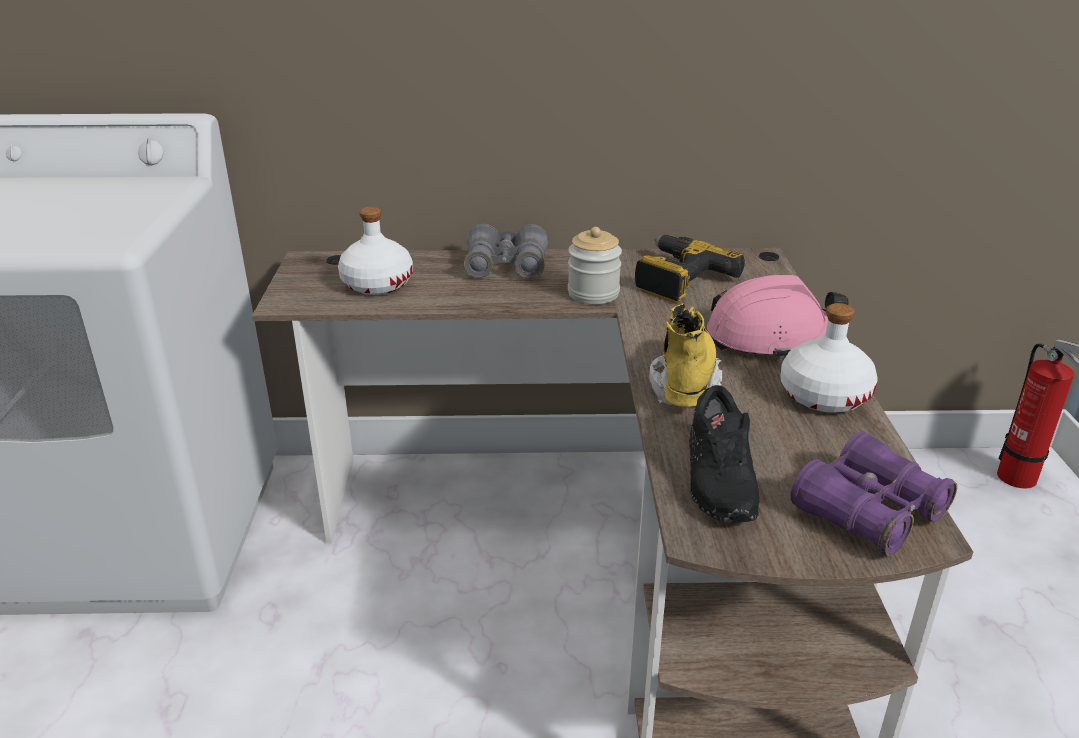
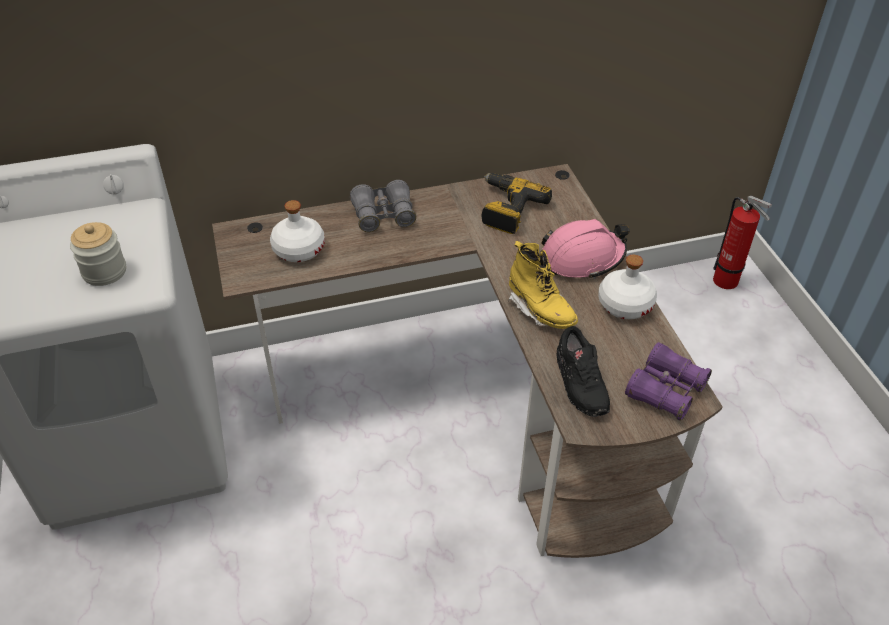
camera: 15 degrees left, 15 degrees up
jar [568,227,622,304] -> jar moved to [70,222,126,286]
yellow boot [649,303,722,407] -> yellow boot turned 150 degrees clockwise [508,241,578,329]

